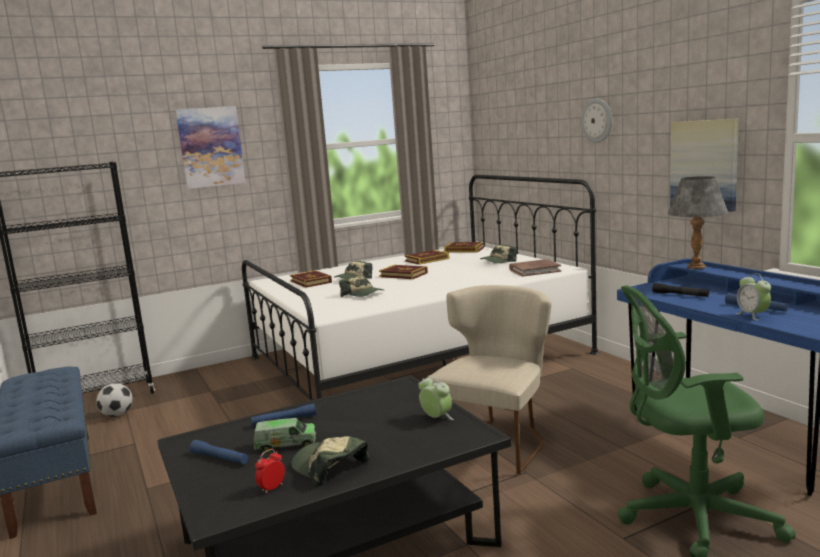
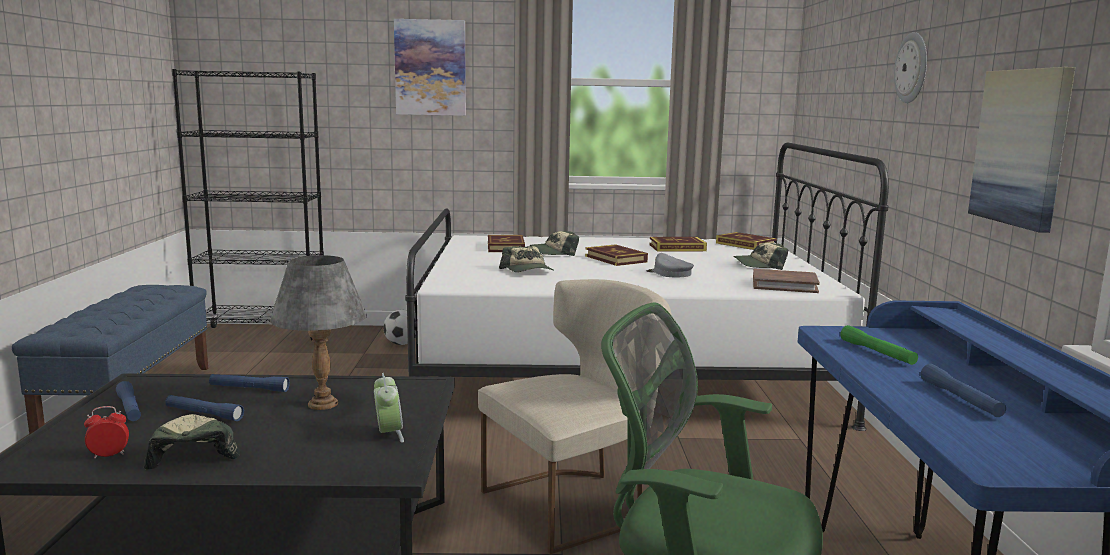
camera: 25 degrees right, 0 degrees up
football [96,383,133,417] -> football moved to [383,310,416,345]
toy truck [254,418,316,452] -> blue flashlight [165,395,244,421]
black flashlight [652,283,709,297] -> green flashlight [840,325,918,365]
grey table lamp [668,176,728,269] -> grey table lamp moved to [270,255,367,410]
alarm clock [736,273,771,321] -> none
none -> grey cap [646,253,694,277]

